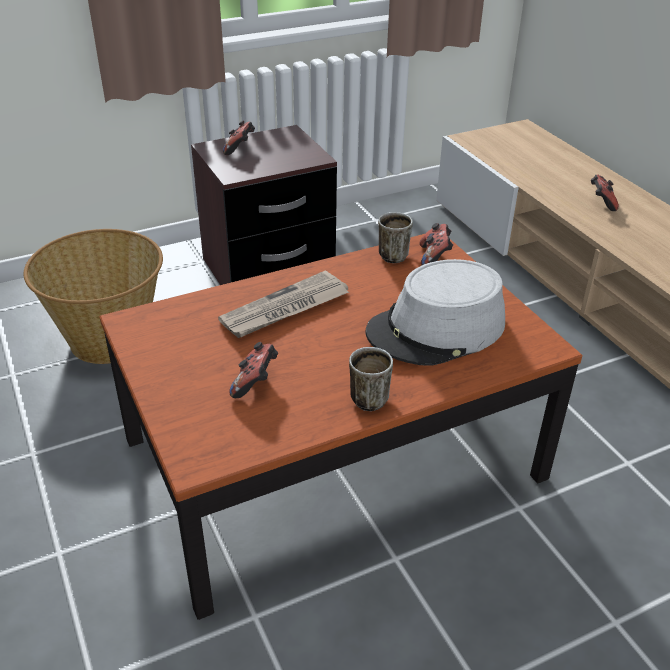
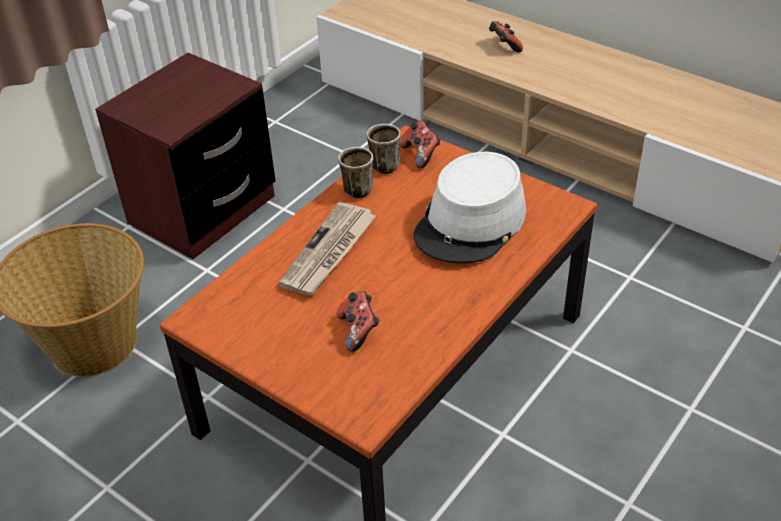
camera: 25 degrees left, 5 degrees up
game controller [223,120,255,155] -> none
mug [349,347,393,411] -> mug moved to [338,147,373,198]

